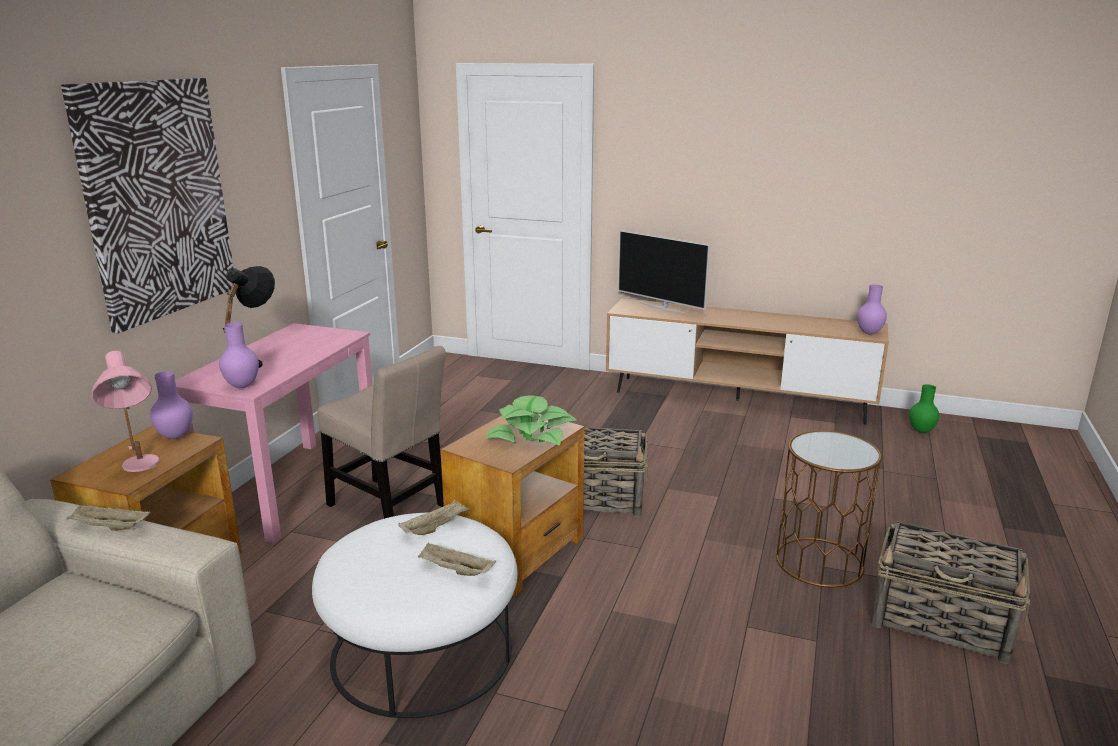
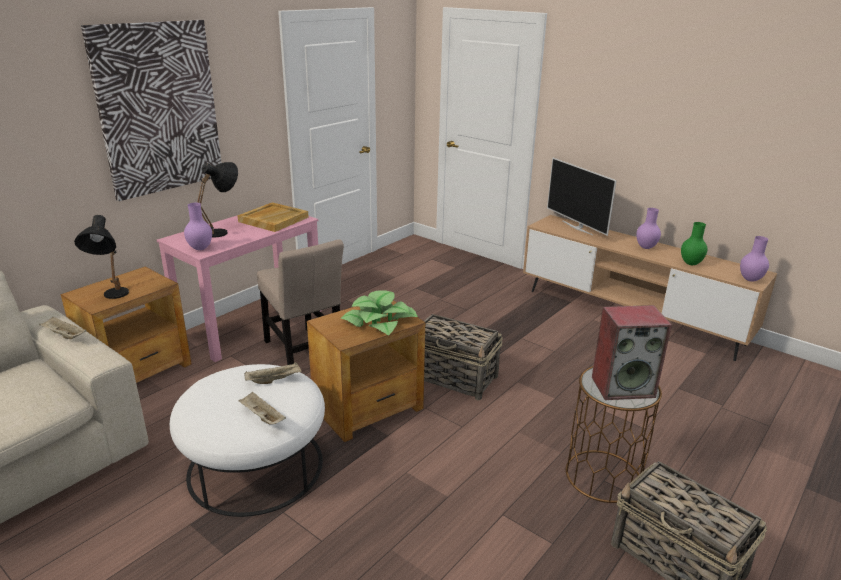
camera: 20 degrees right, 5 degrees up
pink table lamp [91,351,159,472] -> black table lamp [74,215,129,299]
purple vase [150,371,193,439] -> purple vase moved to [636,208,661,249]
green vase [909,384,939,433] -> green vase moved to [681,222,708,265]
none -> beige tray [237,202,309,232]
none -> speaker [592,305,672,400]

